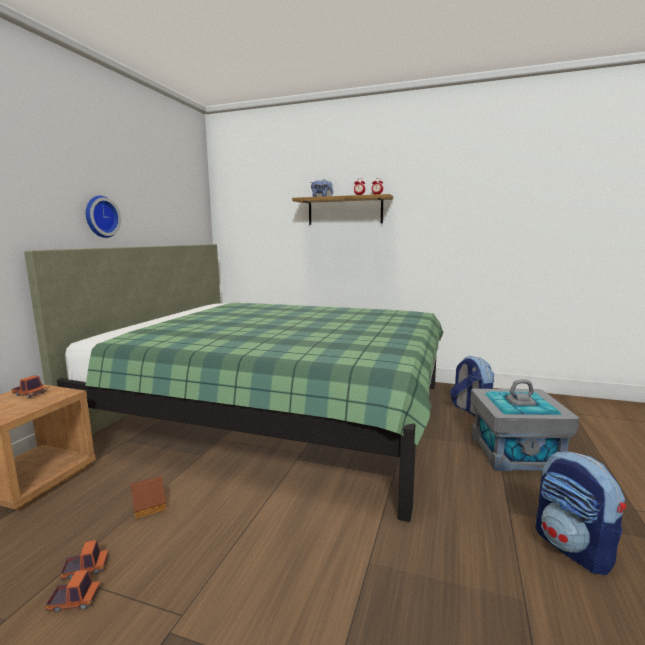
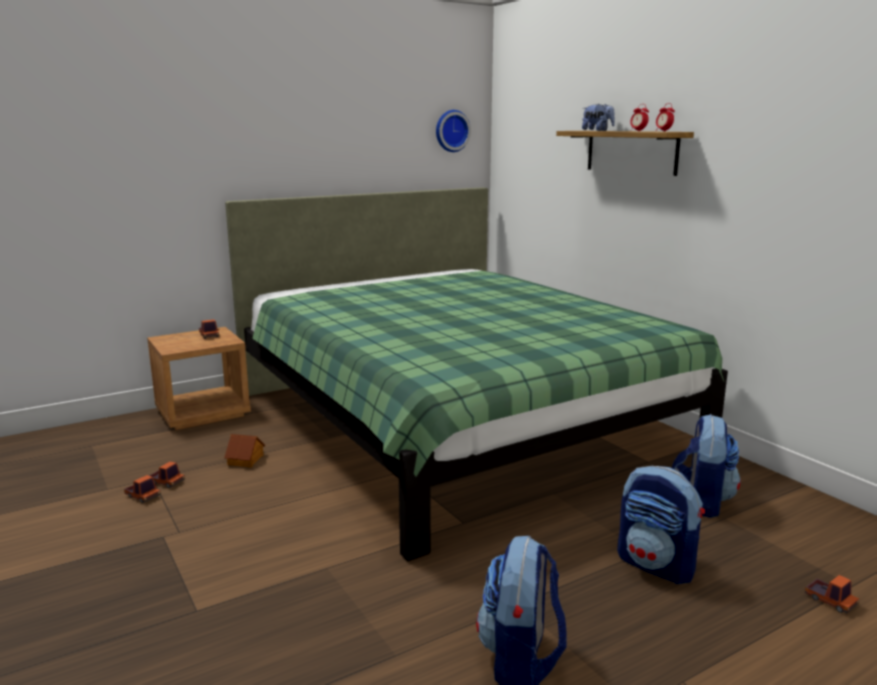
camera: 40 degrees right, 5 degrees up
wall clock [86,196,121,238] -> wall clock moved to [436,110,471,152]
grey storage box [470,379,579,471] -> backpack [617,466,705,584]
none -> toy truck [805,575,859,613]

